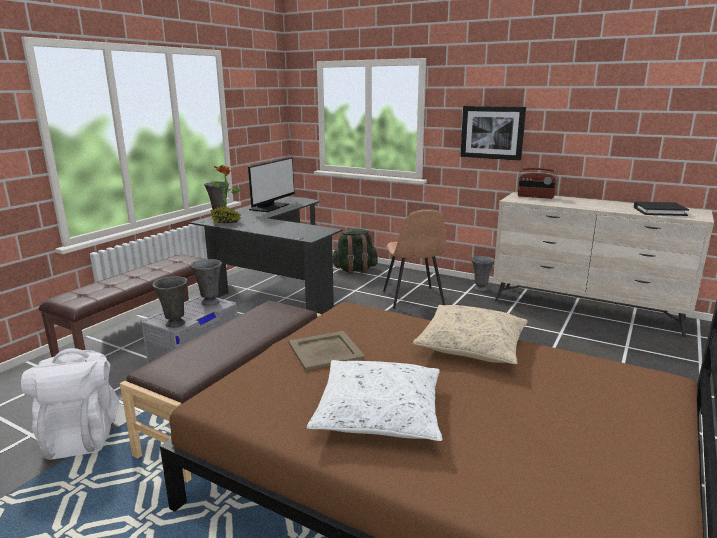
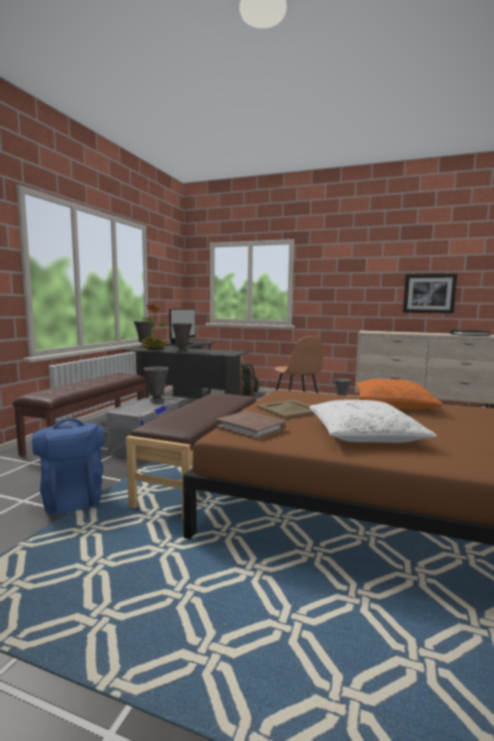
camera: 10 degrees left, 10 degrees down
white backpack [21,348,120,460] -> blue backpack [32,417,105,515]
grey vase [153,276,187,328] -> grey vase moved to [172,323,192,352]
beige pillow [413,305,528,364] -> orange pillow [356,378,443,410]
picture [460,106,526,161] -> picture moved to [403,274,457,314]
radio [518,168,558,199] -> none
none -> brown book [217,411,286,440]

